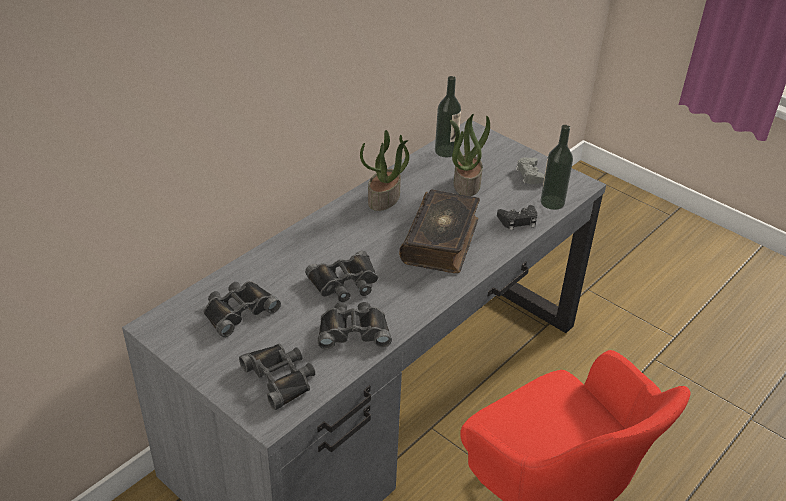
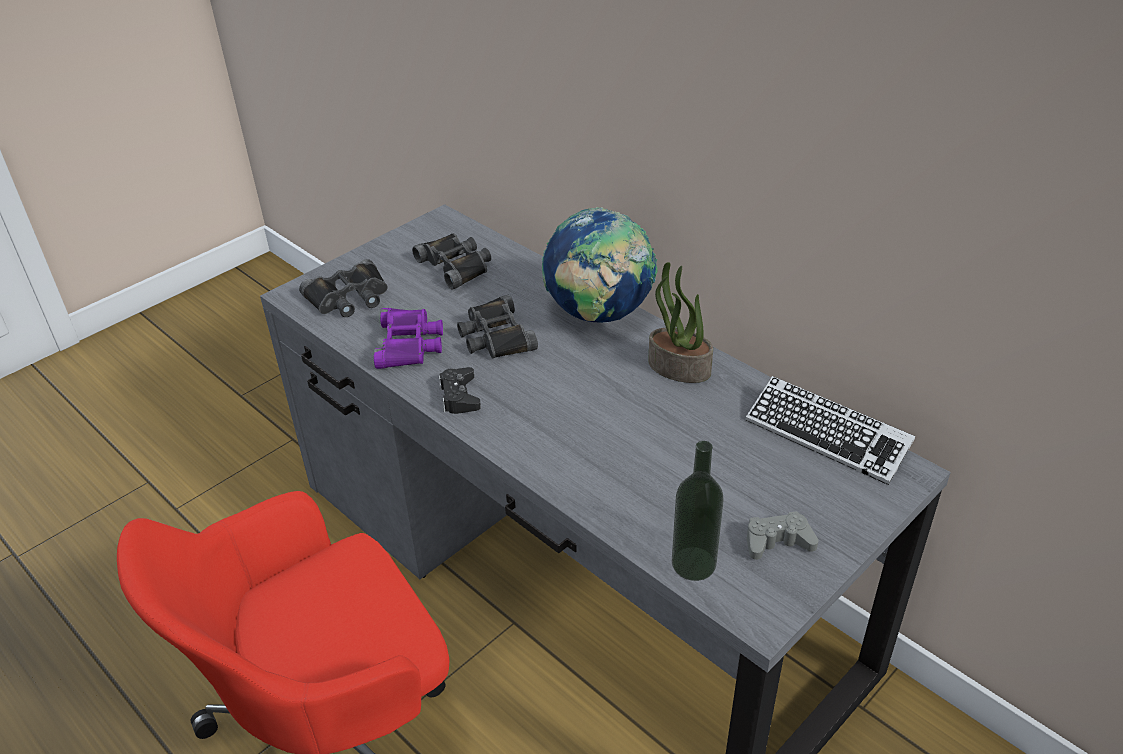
camera: 95 degrees right, 0 degrees up
black binoculars [318,302,391,350] -> purple binoculars [374,308,443,369]
book [399,190,480,273] -> none
bottle [435,76,461,157] -> keyboard [745,376,915,485]
potted plant [450,114,490,196] -> none
black game controller [497,205,538,230] -> black game controller moved to [439,367,481,414]
none -> globe [542,207,658,323]

